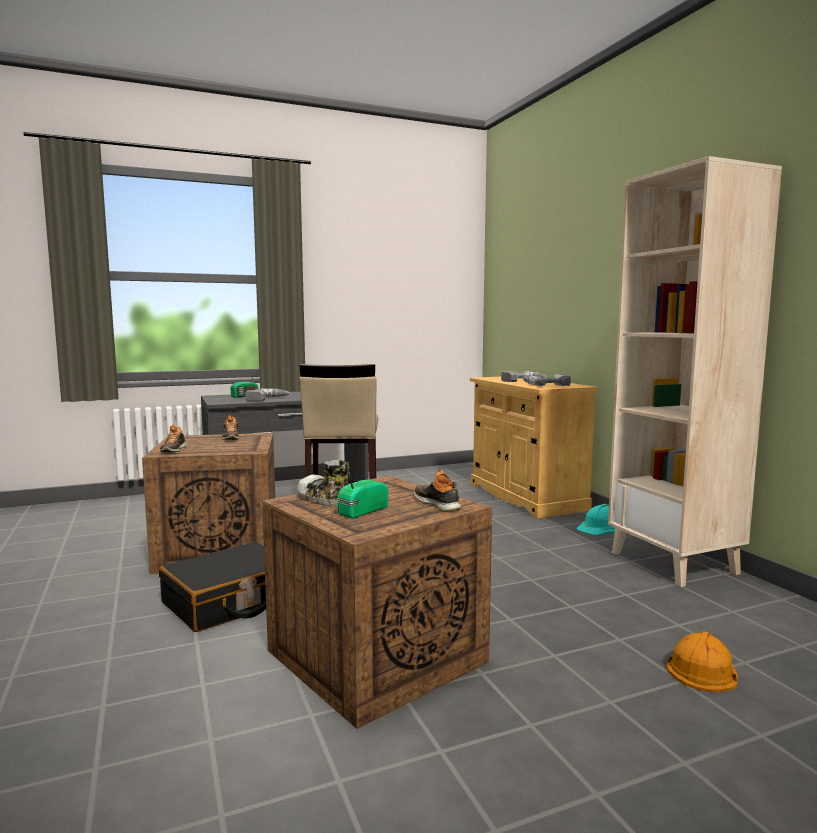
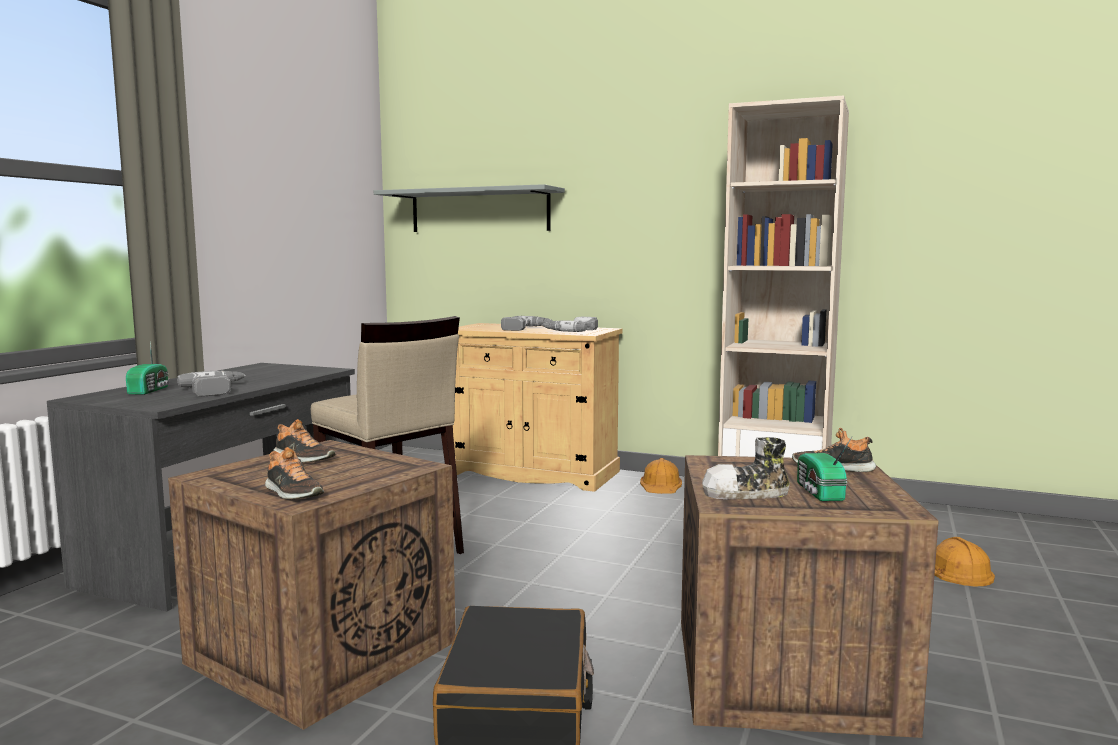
camera: 45 degrees left, 0 degrees up
turquoise hard hat [577,504,615,535] -> orange hard hat [640,458,682,494]
none -> grey shelf [374,184,565,232]

